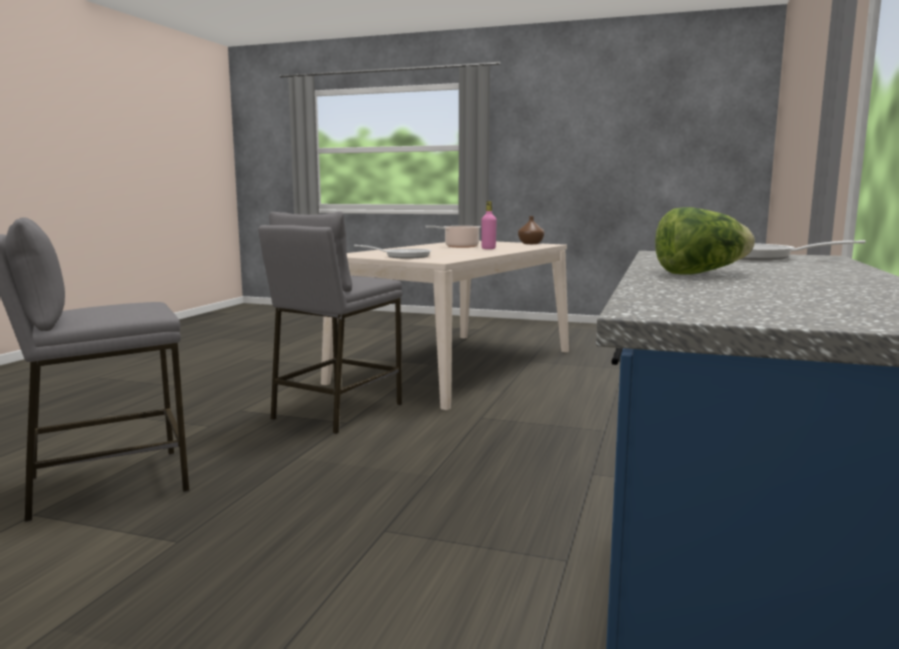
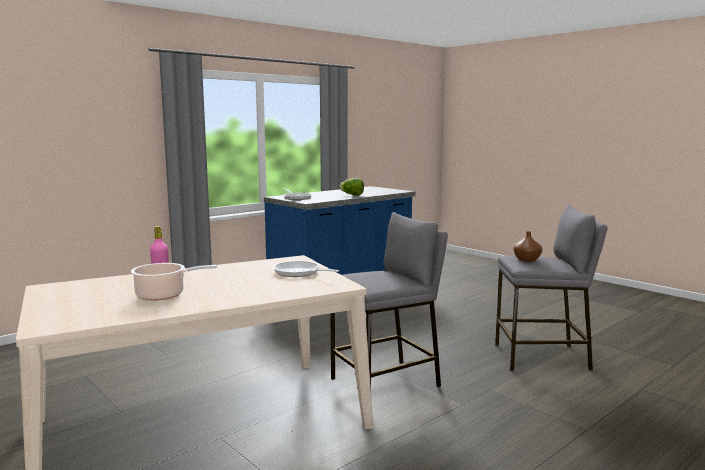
camera: 150 degrees left, 0 degrees up
brown vase [518,216,544,244] -> brown vase moved to [514,231,542,262]

